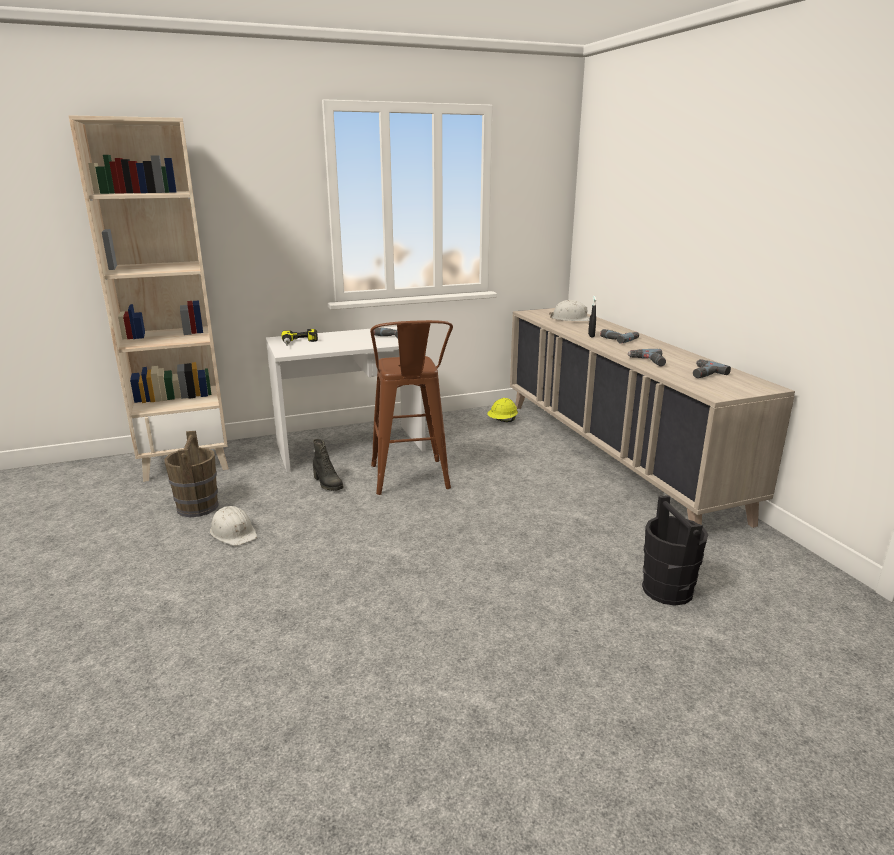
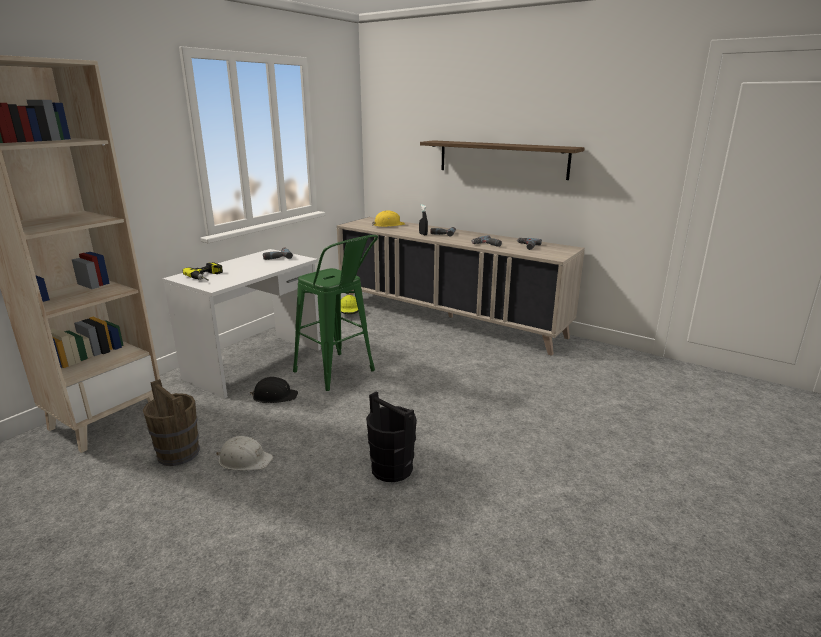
camera: 35 degrees left, 0 degrees up
black boot [313,439,344,490] -> black hard hat [250,377,298,403]
brown stool [370,320,453,495] -> green stool [293,235,378,391]
white hard hat [549,300,590,321] -> yellow hard hat [372,210,405,227]
black bucket [642,495,708,605] -> black bucket moved to [366,391,417,482]
none -> shelf [420,140,585,180]

